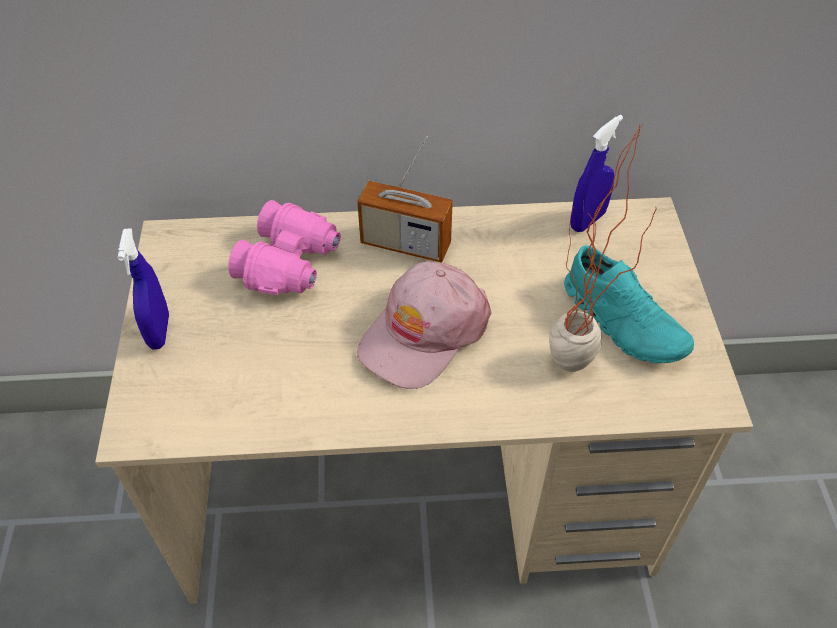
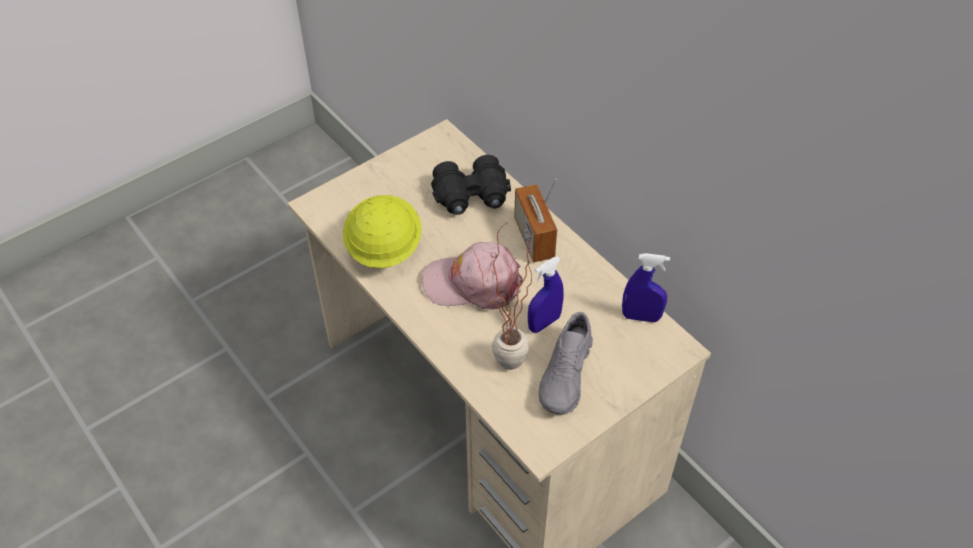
camera: 55 degrees right, 0 degrees up
blue spray bottle [118,228,169,350] -> blue spray bottle moved to [528,256,564,333]
pink binoculars [228,200,341,295] -> black binoculars [431,155,511,215]
turquoise shoe [564,245,694,364] -> grey shoe [539,312,593,415]
none -> yellow hard hat [343,195,422,268]

